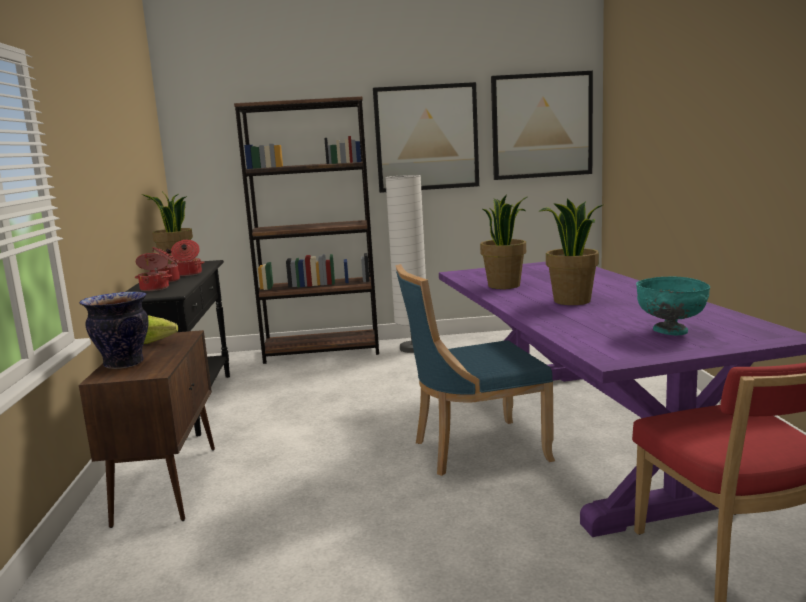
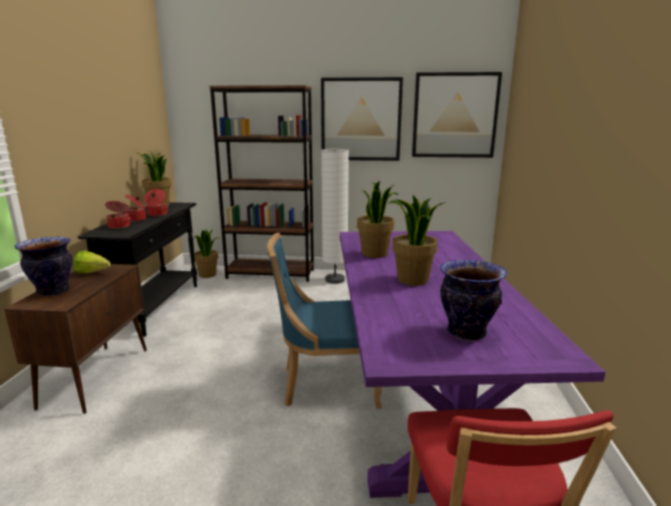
camera: 10 degrees right, 5 degrees up
turquoise bowl [636,277,710,335] -> vase [440,260,507,341]
none -> potted plant [194,230,220,278]

